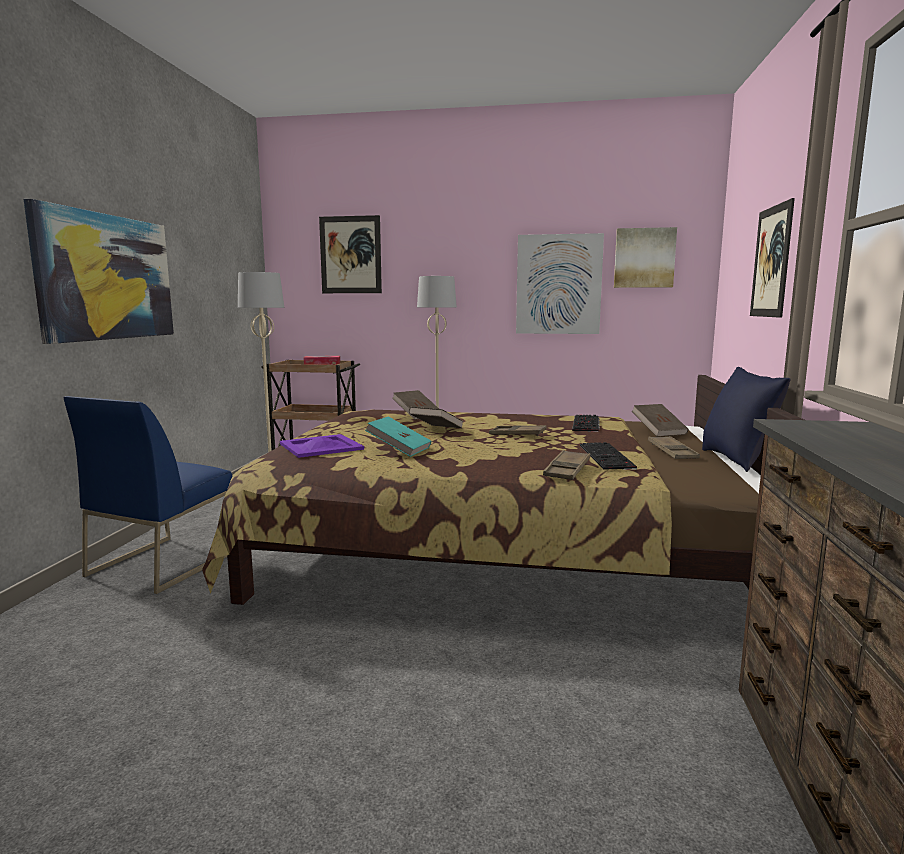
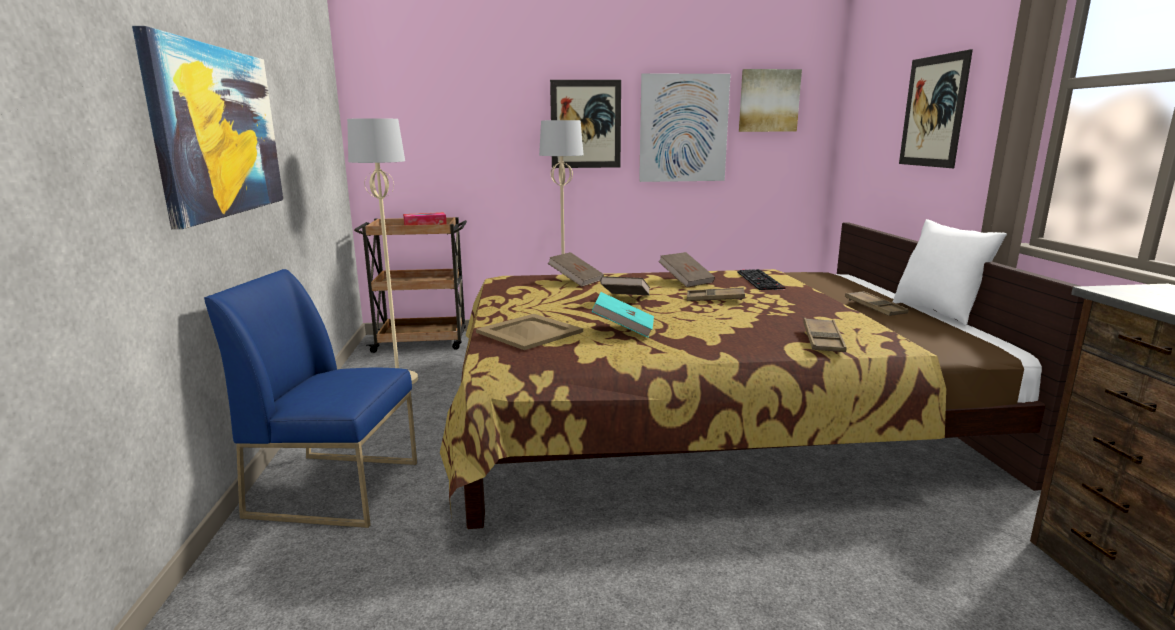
camera: 15 degrees left, 5 degrees up
blue chair [64,396,232,594] -> blue chair turned 90 degrees clockwise [204,269,417,528]
purple tray [280,434,364,458] -> beige tray [476,314,583,350]
picture [319,215,382,293] -> picture moved to [550,80,621,168]
keyboard [580,442,637,470] -> none
brown book [632,404,688,437] -> brown book moved to [658,252,715,287]
blue pillow [702,367,791,472] -> white pillow [893,219,1007,326]

